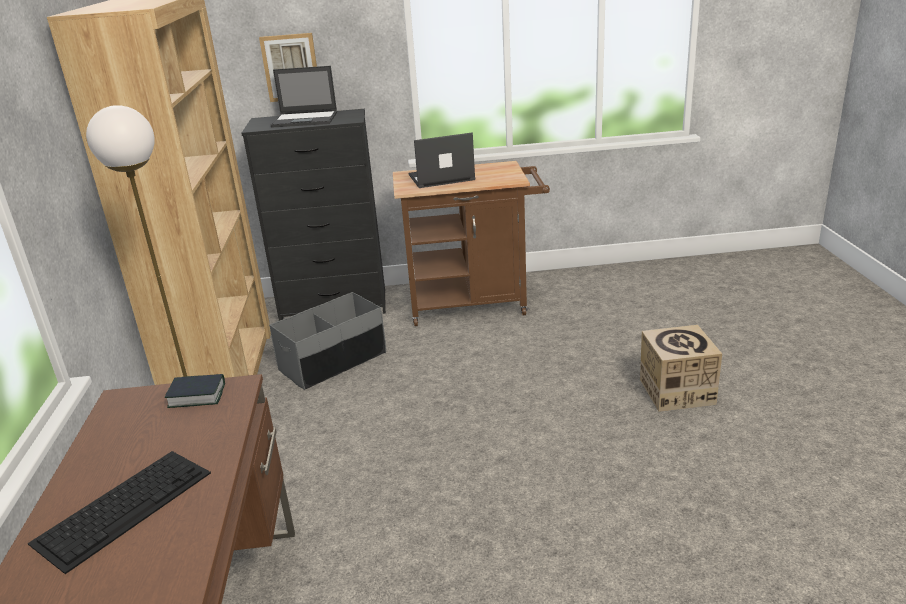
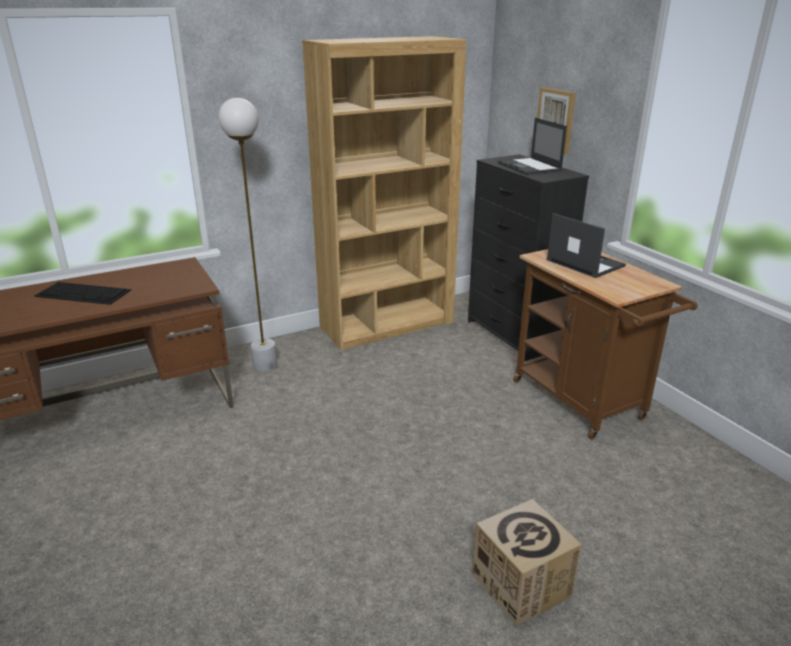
camera: 65 degrees right, 0 degrees up
book [165,374,225,408] -> none
grey storage box [269,292,386,390] -> none

